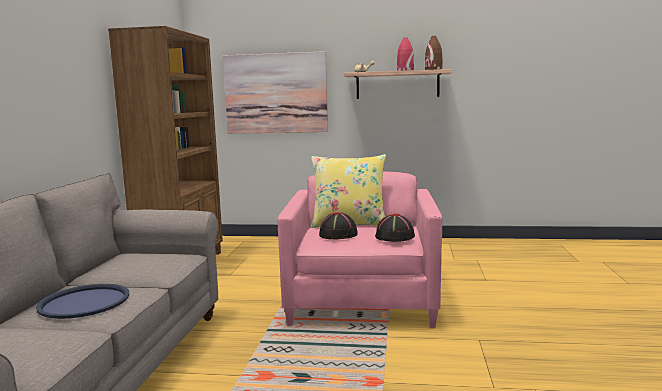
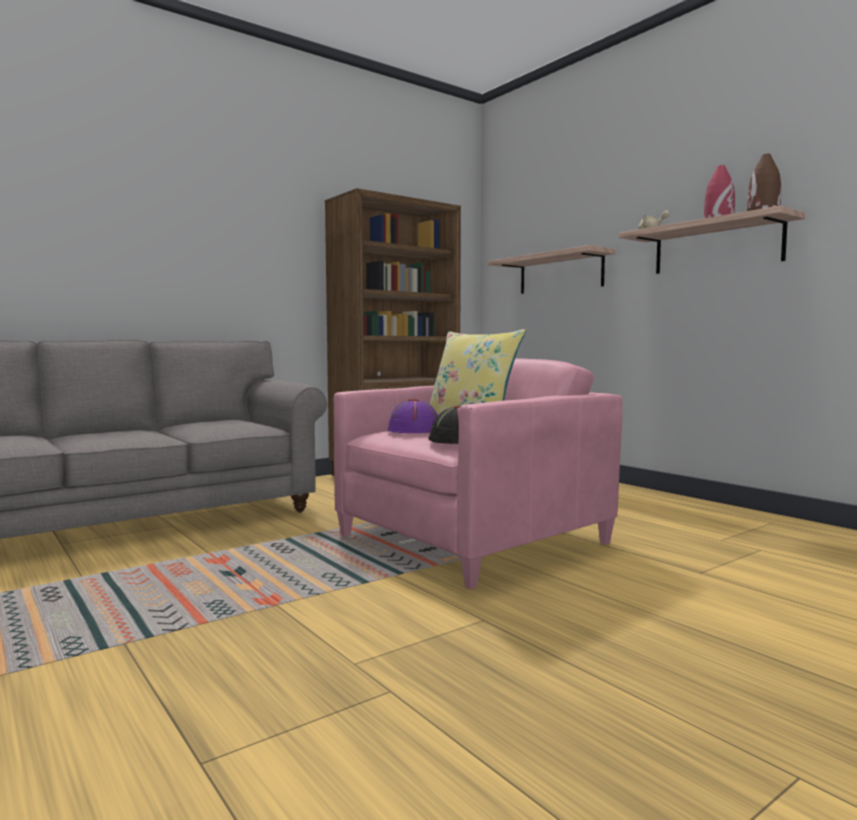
camera: 45 degrees right, 5 degrees down
blue tray [36,284,129,319] -> none
picture [223,51,328,134] -> shelf [488,245,616,294]
black hat [319,212,358,239] -> purple hat [388,399,438,433]

